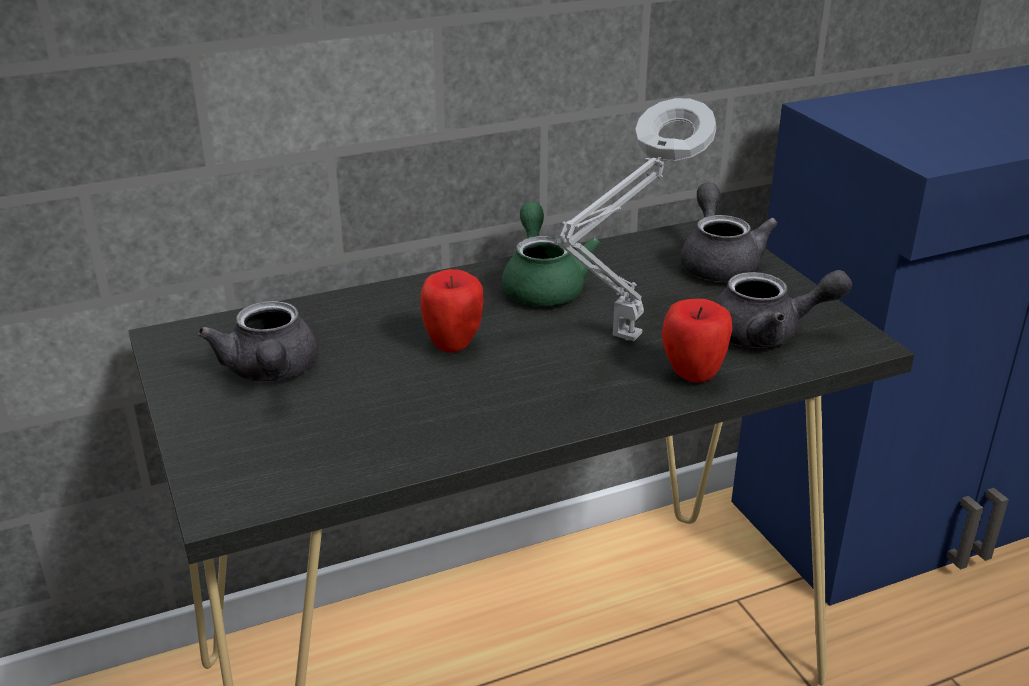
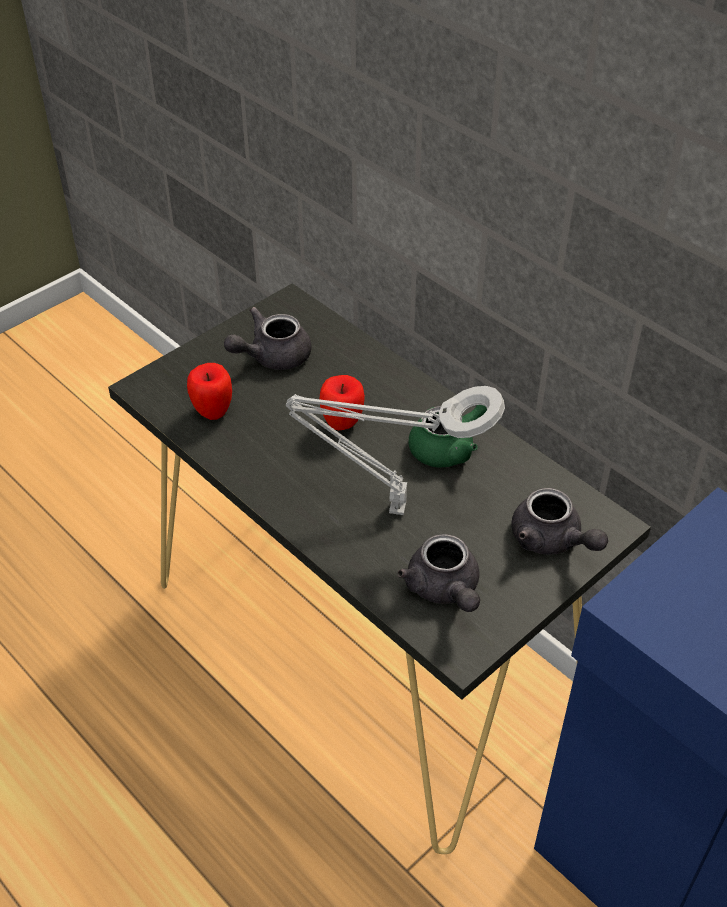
camera: 70 degrees right, 15 degrees up
apple [662,299,732,383] -> apple moved to [187,363,232,420]
grey teapot [680,183,778,282] -> grey teapot turned 75 degrees clockwise [511,488,608,555]

